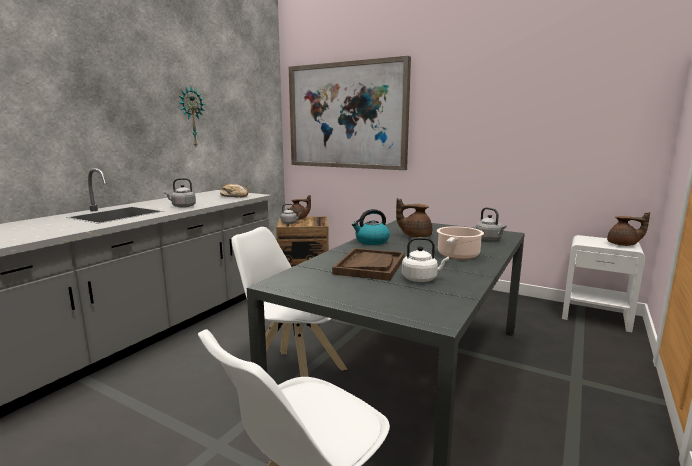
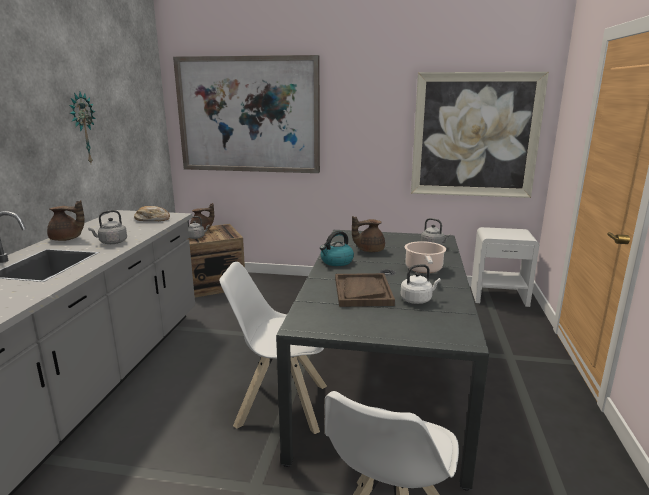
camera: 20 degrees left, 5 degrees up
brown teapot [607,212,650,246] -> brown teapot moved to [47,200,85,241]
none -> picture [411,72,549,198]

